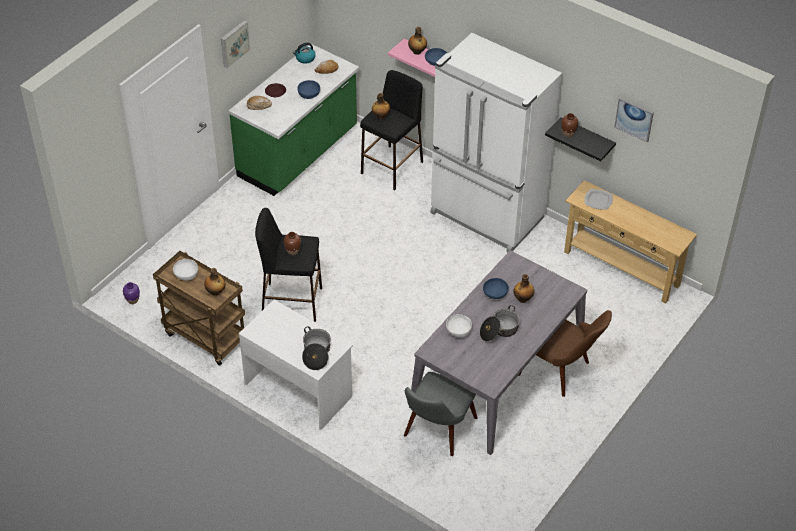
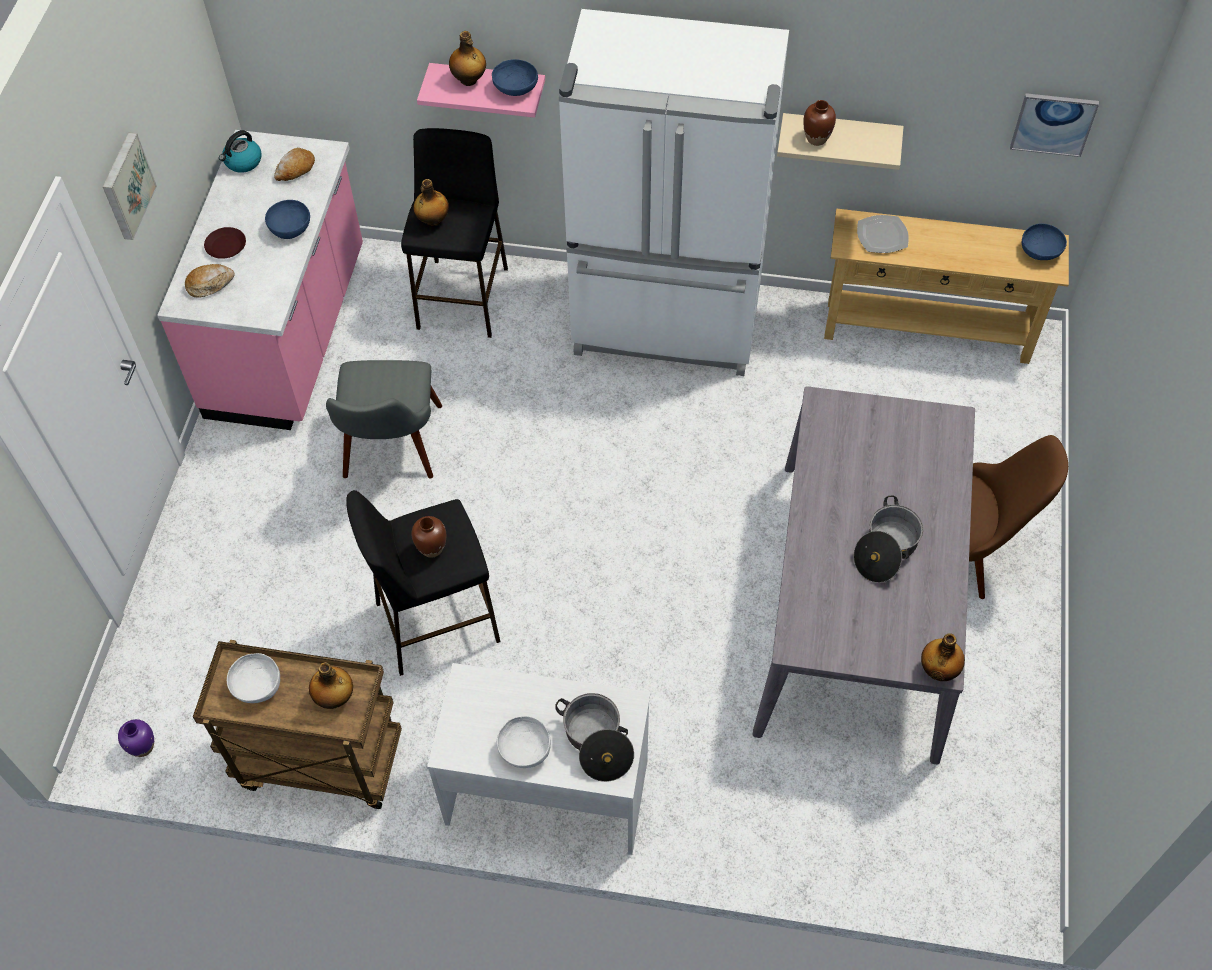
camera: 25 degrees left, 10 degrees up
green counter [229,44,359,196] -> pink counter [157,130,363,430]
grey chair [404,372,478,456] -> grey chair moved to [326,360,442,478]
white bowl [446,314,472,337] -> white bowl moved to [497,716,551,768]
blue bowl [483,278,509,299] -> blue bowl moved to [1022,223,1067,260]
bottle [513,274,534,303] -> bottle moved to [921,633,965,681]
black shelf [545,117,616,162] -> beige shelf [777,113,904,170]
picture [614,98,654,142] -> picture moved to [1010,93,1099,157]

